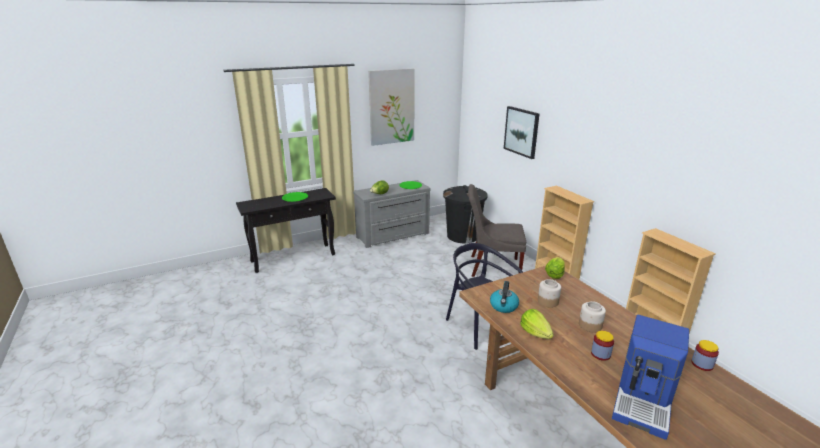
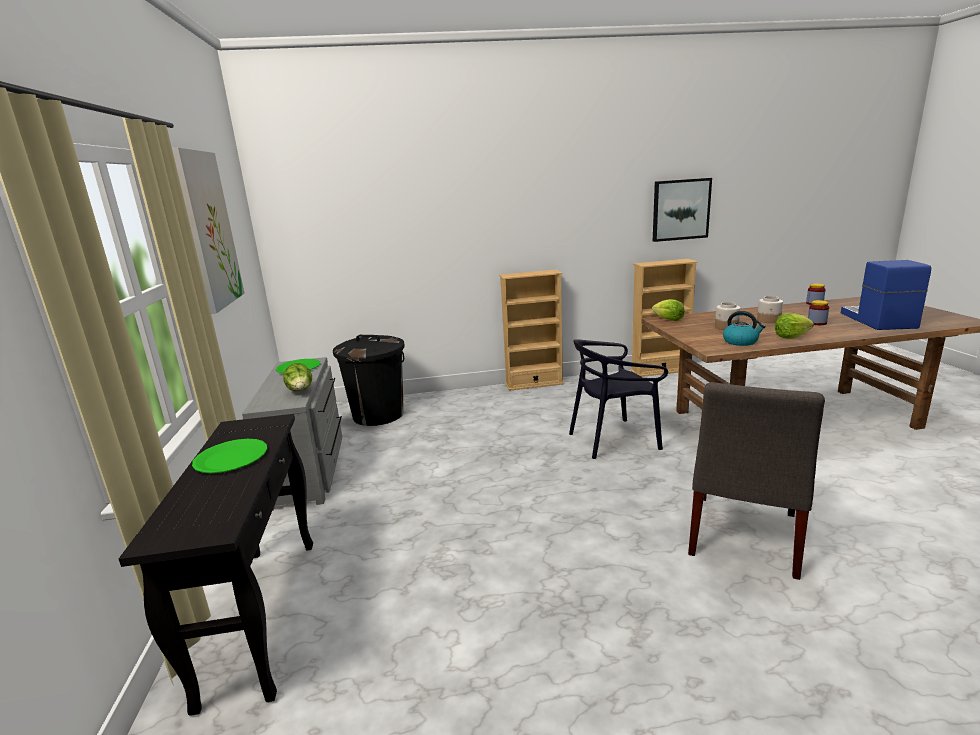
camera: 70 degrees left, 5 degrees down
grey chair [468,184,526,277] -> grey chair moved to [688,382,825,580]
picture [504,106,539,159] -> picture moved to [653,178,712,242]
coffee machine [612,315,689,440] -> coffee machine turned 135 degrees counterclockwise [841,260,931,330]

